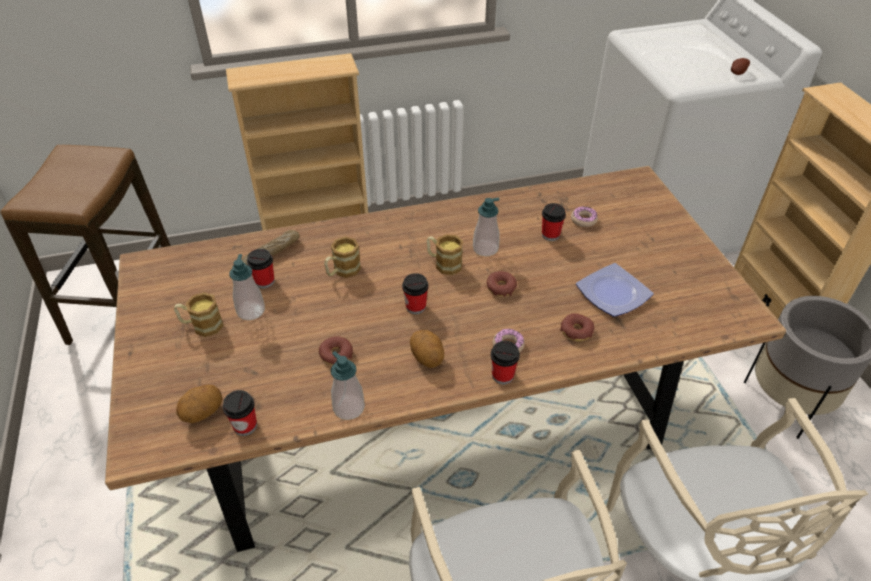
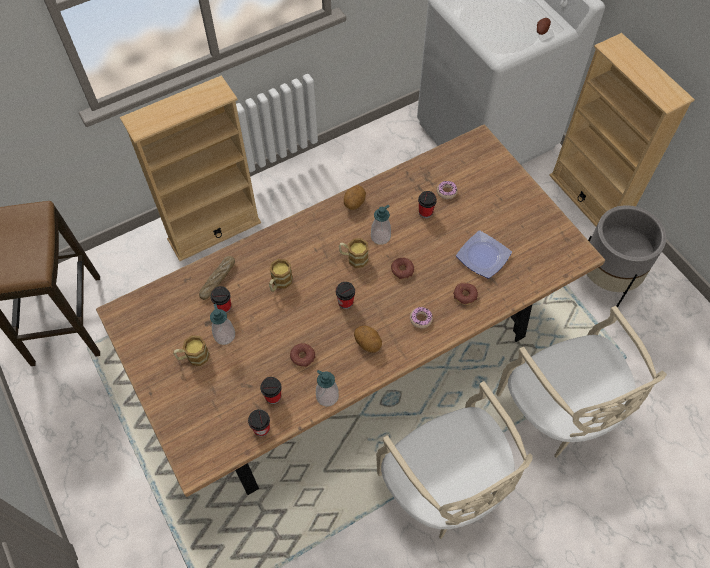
camera: 15 degrees left, 15 degrees up
potato [176,385,222,423] -> potato moved to [344,185,366,210]
cup [491,341,520,384] -> cup moved to [260,377,282,404]

